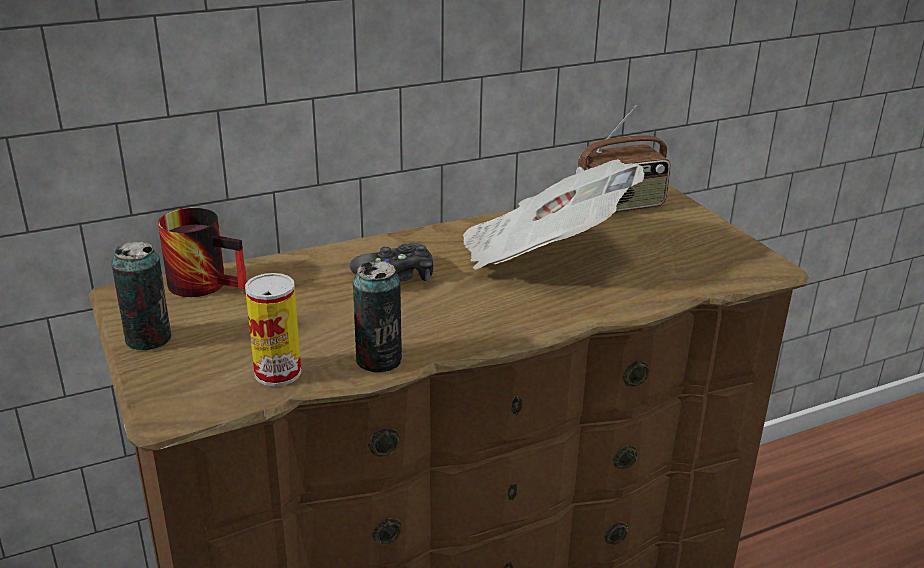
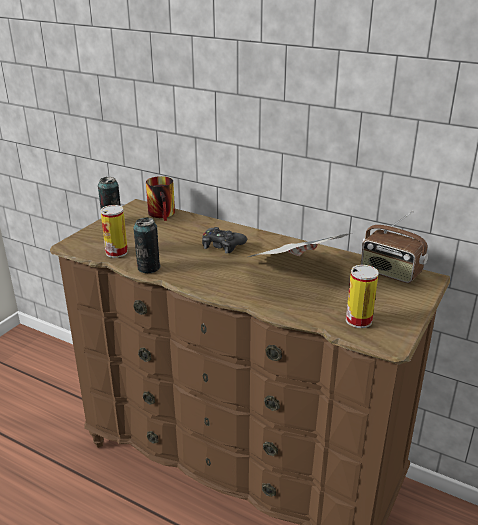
camera: 55 degrees right, 0 degrees up
none -> can [346,265,379,328]

